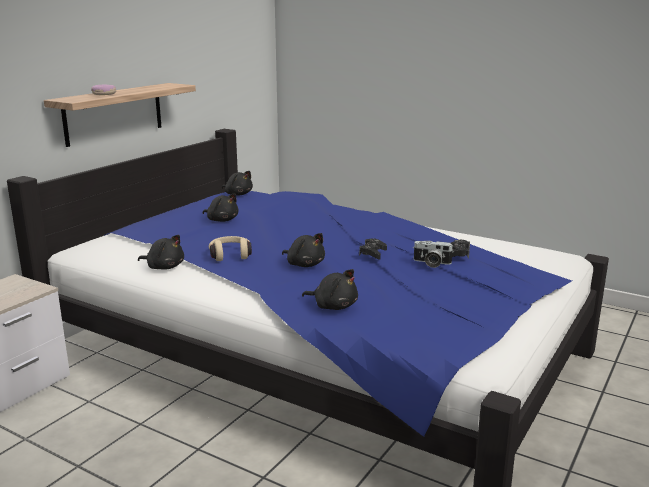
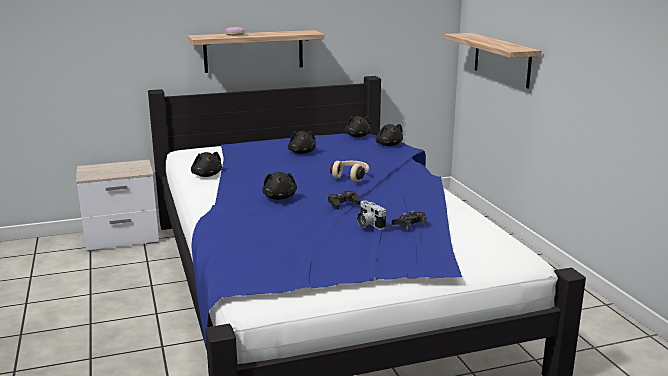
camera: 40 degrees right, 0 degrees up
beige headphones [209,236,252,261] -> beige headphones moved to [330,161,369,182]
black plush toy [302,269,358,310] -> black plush toy moved to [376,124,403,146]
none -> shelf [444,33,541,89]

